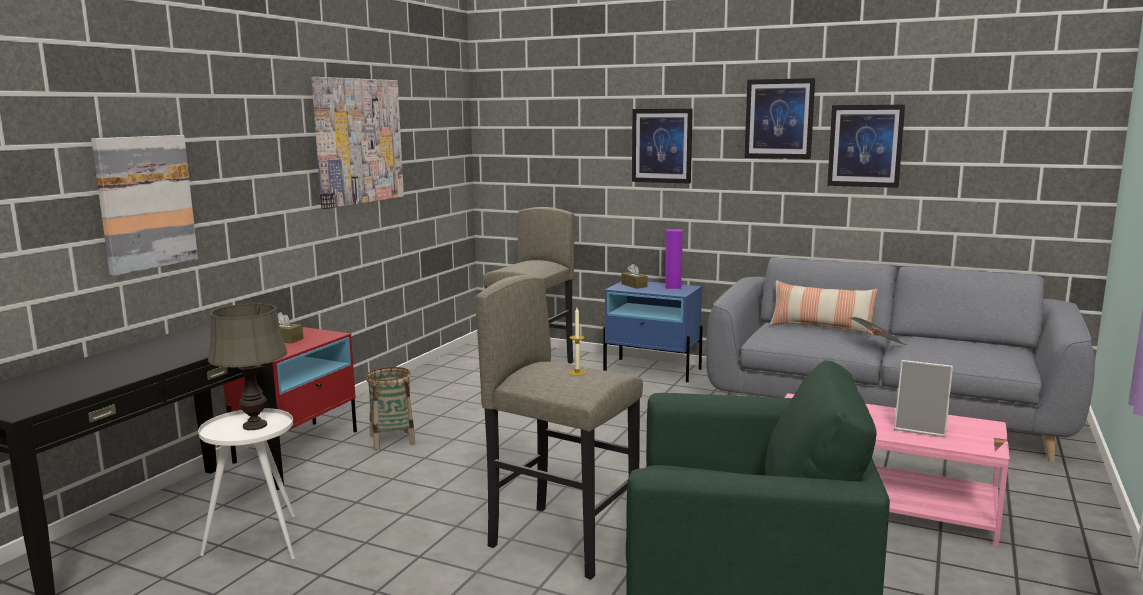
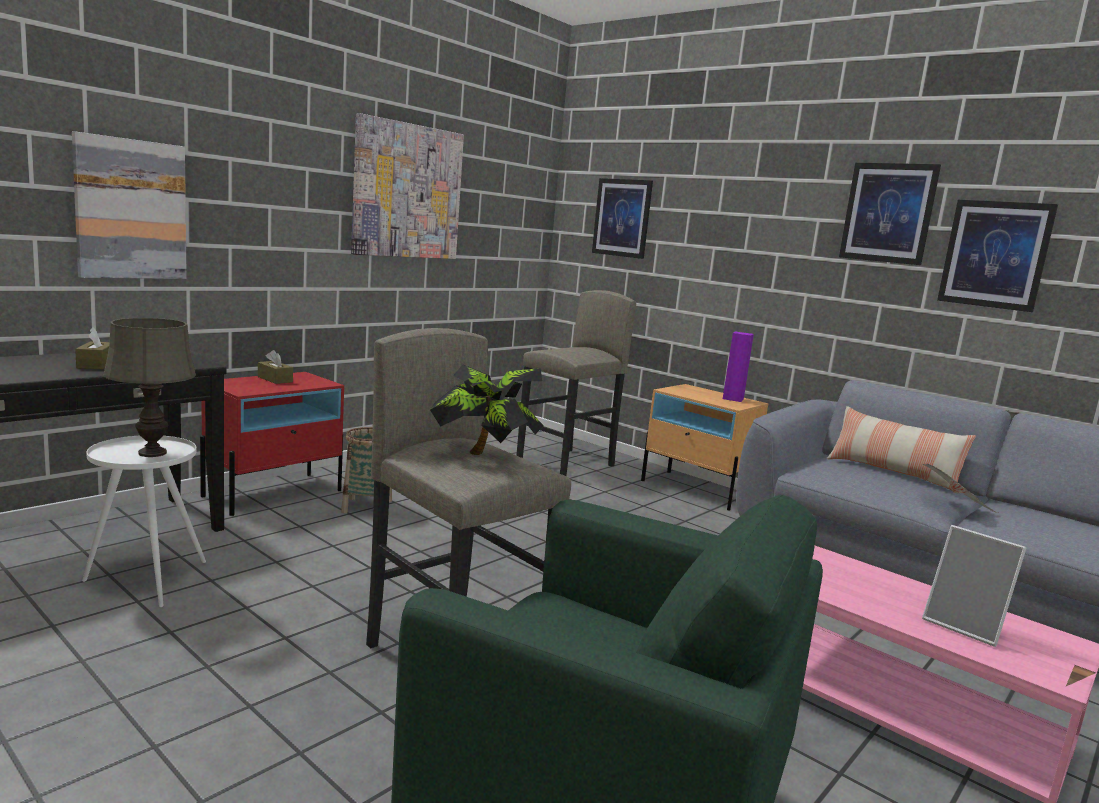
camera: 15 degrees right, 0 degrees up
candle [568,308,586,376] -> potted plant [430,365,544,455]
blue nightstand [603,282,703,382] -> beige nightstand [641,384,768,511]
brown tissue box [621,264,648,289] -> brown tissue box moved to [75,327,110,369]
picture [632,109,693,184] -> picture moved to [592,178,653,259]

